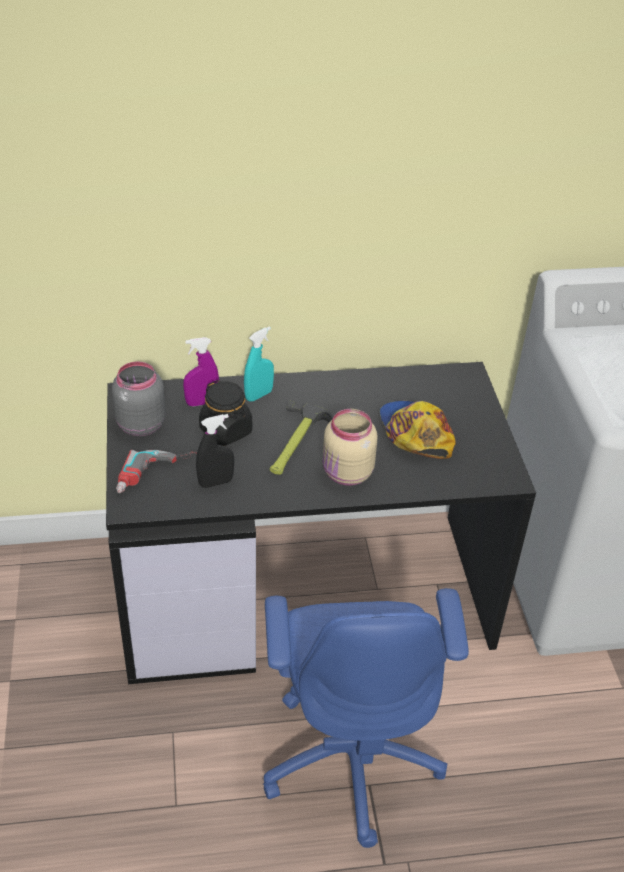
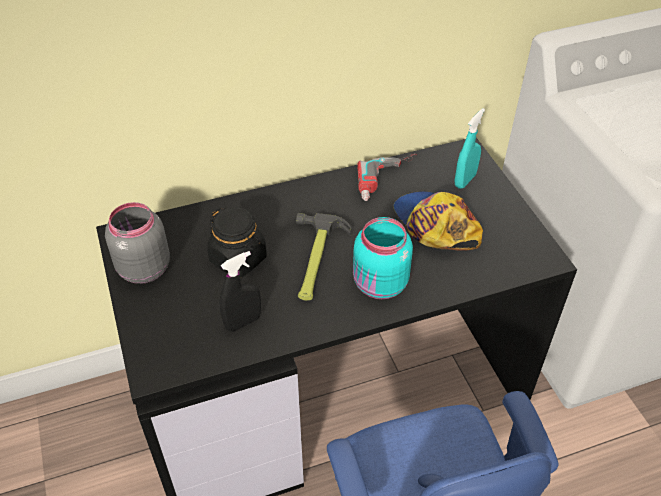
camera: 10 degrees left, 5 degrees up
power drill [116,450,197,493] -> power drill moved to [357,154,417,201]
purple spray bottle [183,337,219,406] -> none
turquoise spray bottle [244,327,274,402] -> turquoise spray bottle moved to [455,108,485,189]
beige jar [323,409,377,486] -> turquoise jar [353,217,413,299]

